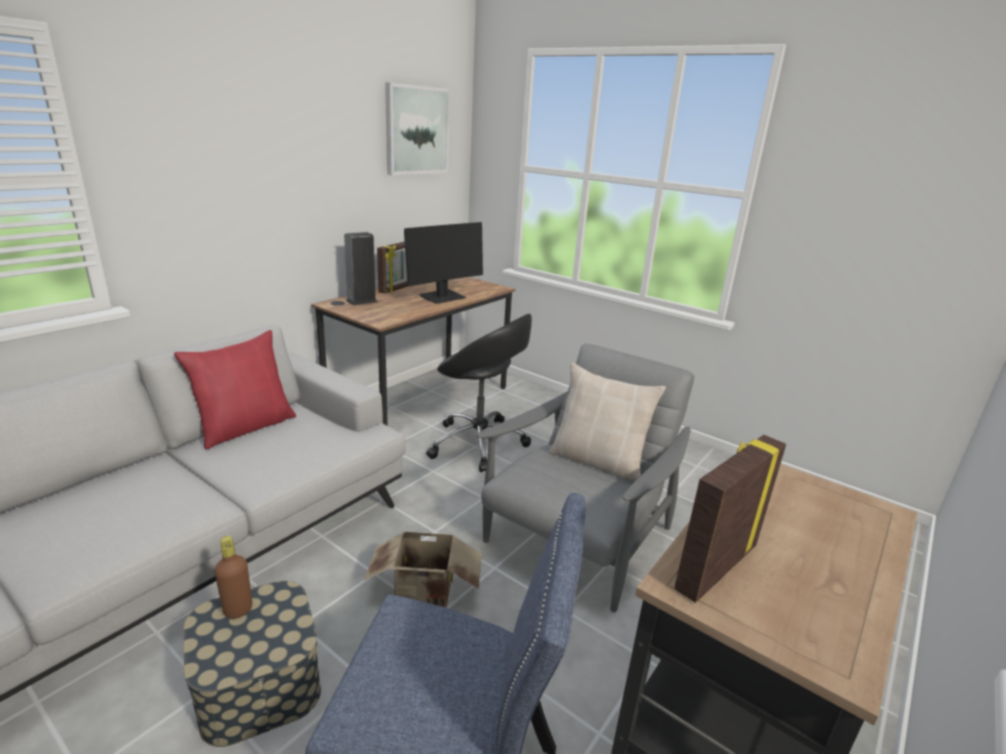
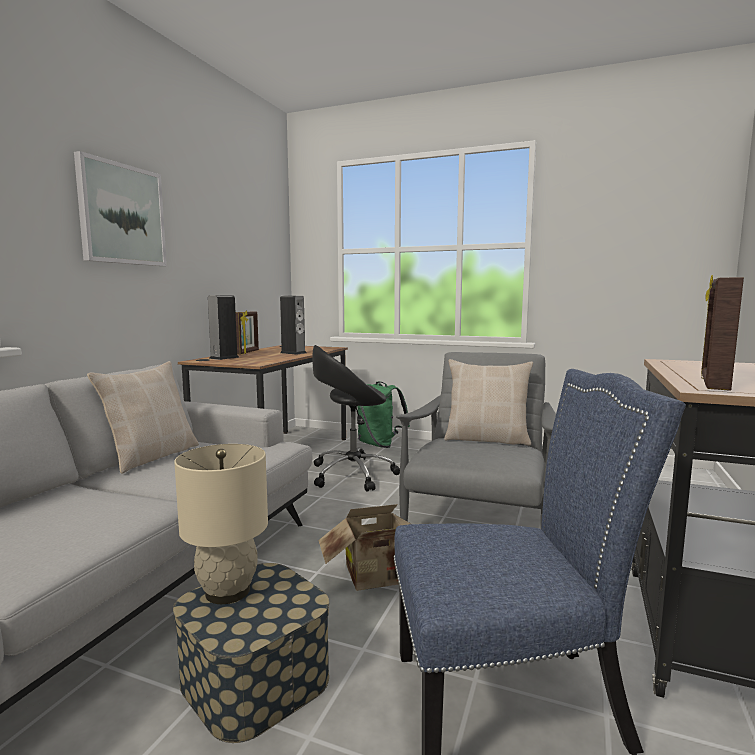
camera: 15 degrees left, 15 degrees down
red pillow [174,330,296,450] -> beige pillow [87,361,199,474]
brown bottle [215,536,252,619] -> beige table lamp [174,444,268,604]
picture [385,82,450,175] -> picture moved to [74,151,167,266]
monitor [404,222,483,304] -> speaker [280,296,306,355]
black office chair [426,314,532,472] -> black office chair turned 150 degrees clockwise [312,345,400,492]
none -> green backpack [357,381,410,448]

